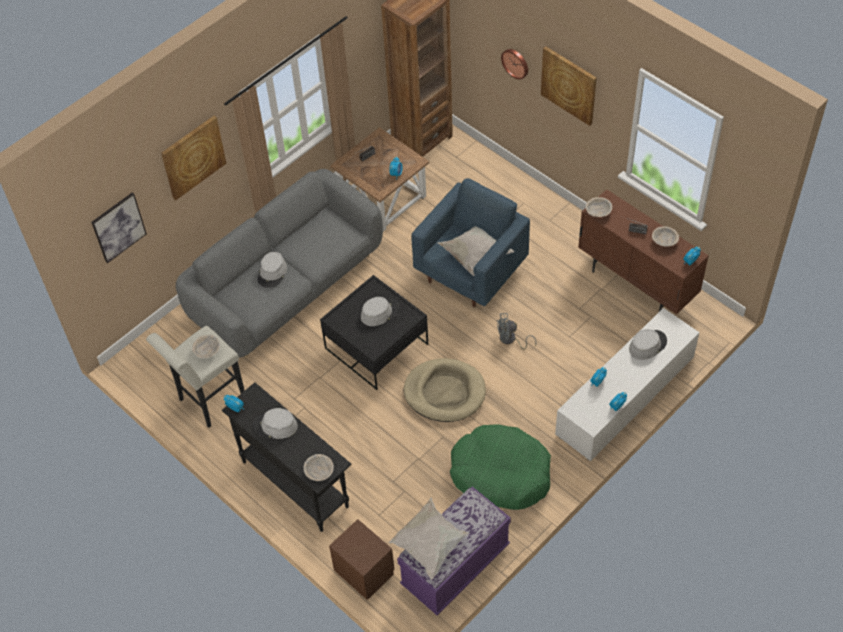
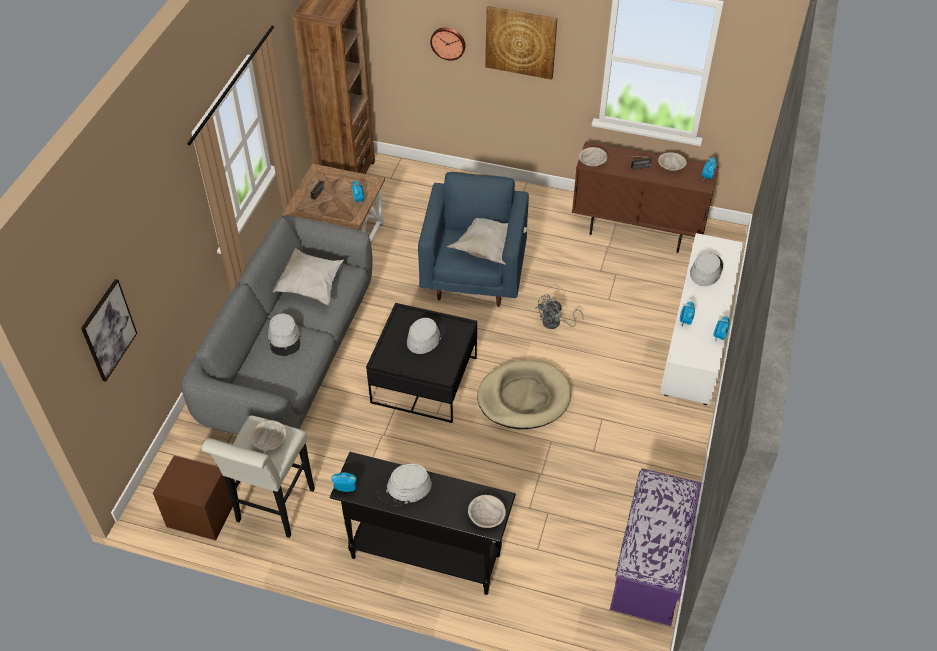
camera: 30 degrees left, 5 degrees down
picture [161,116,226,200] -> none
brown nightstand [329,519,395,600] -> brown nightstand moved to [153,456,233,540]
white pillow [389,498,470,580] -> white pillow moved to [273,248,344,305]
green dog bed [450,424,551,510] -> none

